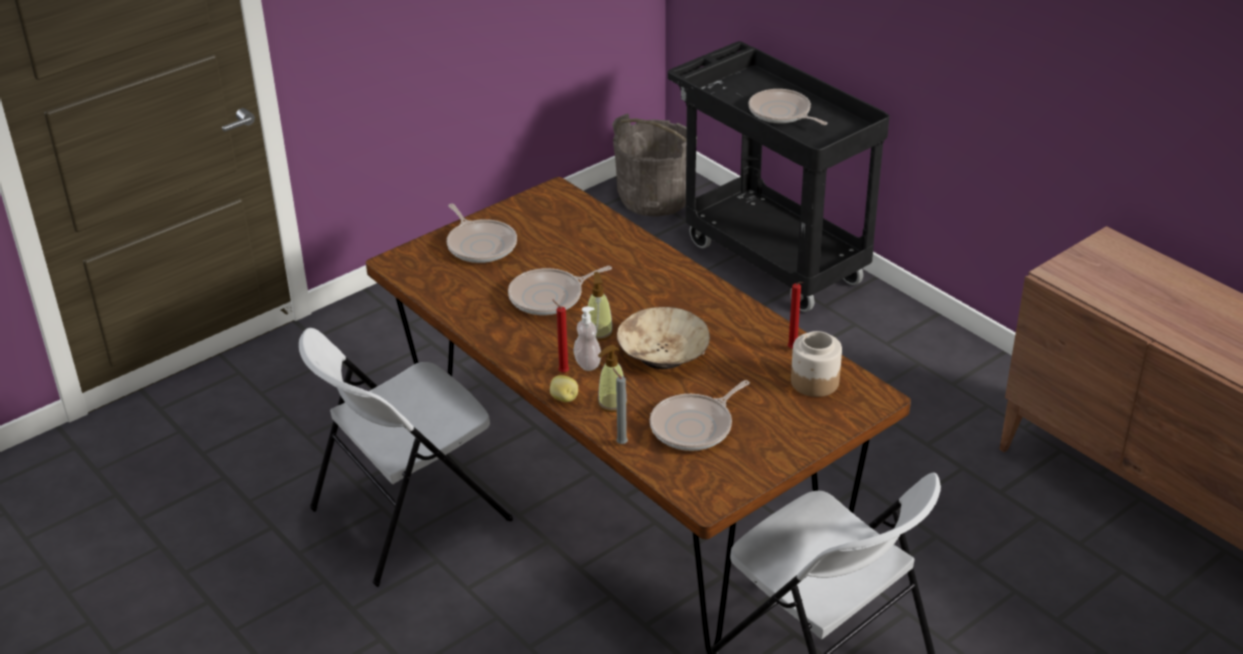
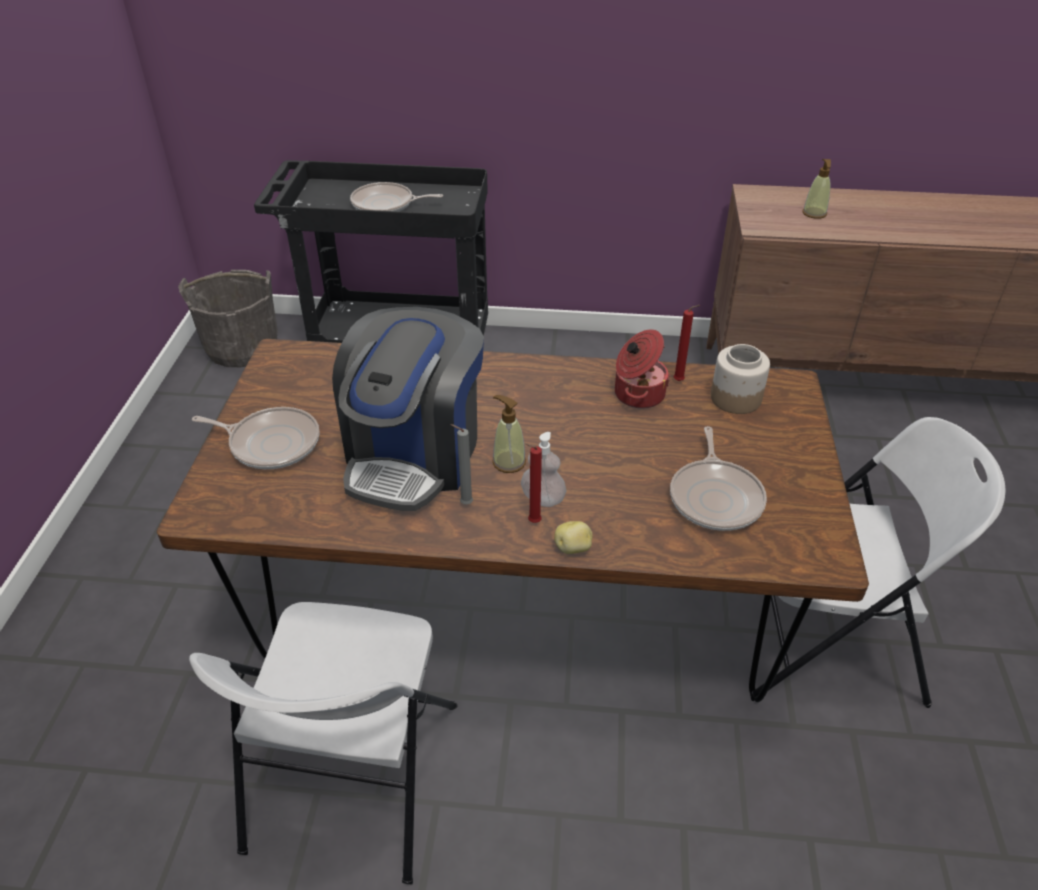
camera: 45 degrees left, 5 degrees up
frying pan [508,266,612,315] -> coffee machine [332,307,484,511]
soap dispenser [598,345,628,412] -> soap dispenser moved to [803,159,831,219]
grey candle [613,368,628,444] -> grey candle moved to [450,424,473,505]
beige bowl [617,307,710,369] -> none
none -> cooking pot [615,329,670,409]

